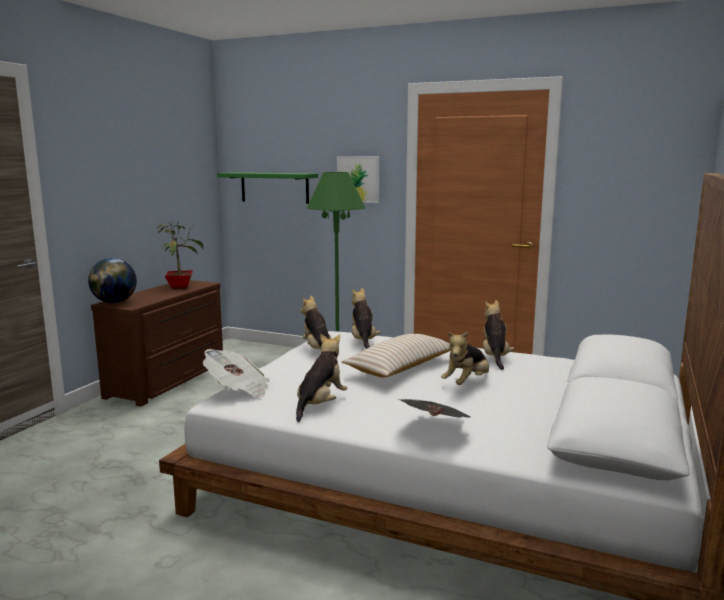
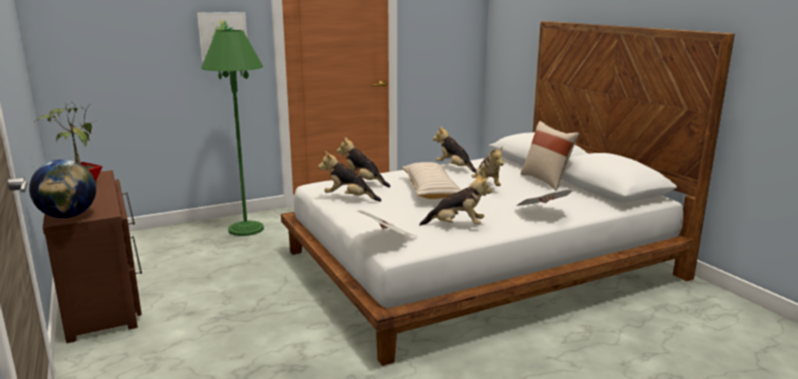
camera: 50 degrees left, 5 degrees up
green shelf [217,172,318,204] -> none
plush toy [296,334,348,422] -> plush toy turned 120 degrees clockwise [419,172,492,226]
none -> beige pillow [521,121,579,190]

